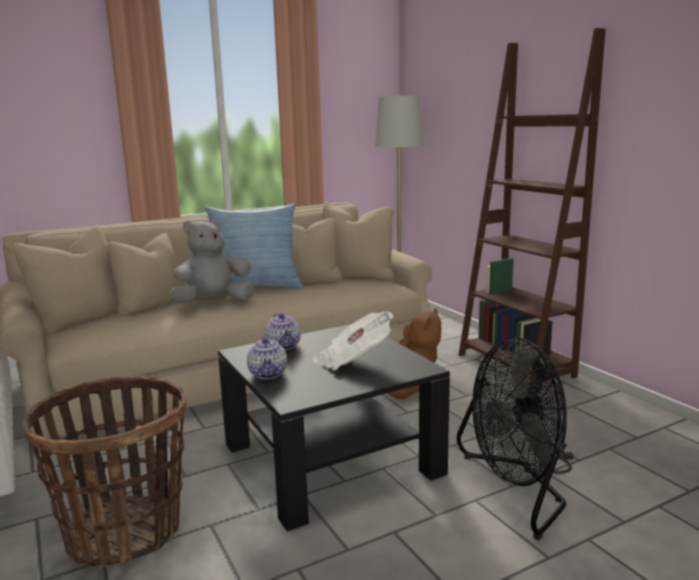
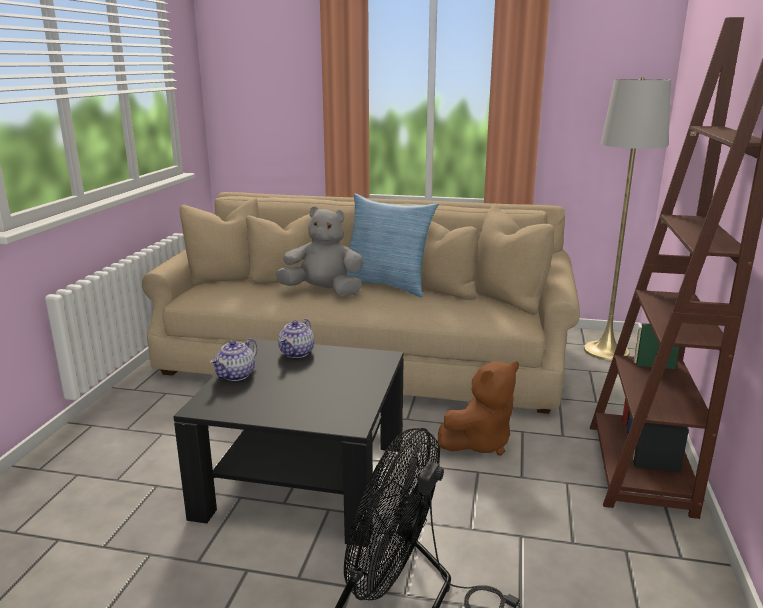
camera: 40 degrees right, 5 degrees up
basket [23,377,186,568] -> none
newspaper [312,312,394,370] -> none

